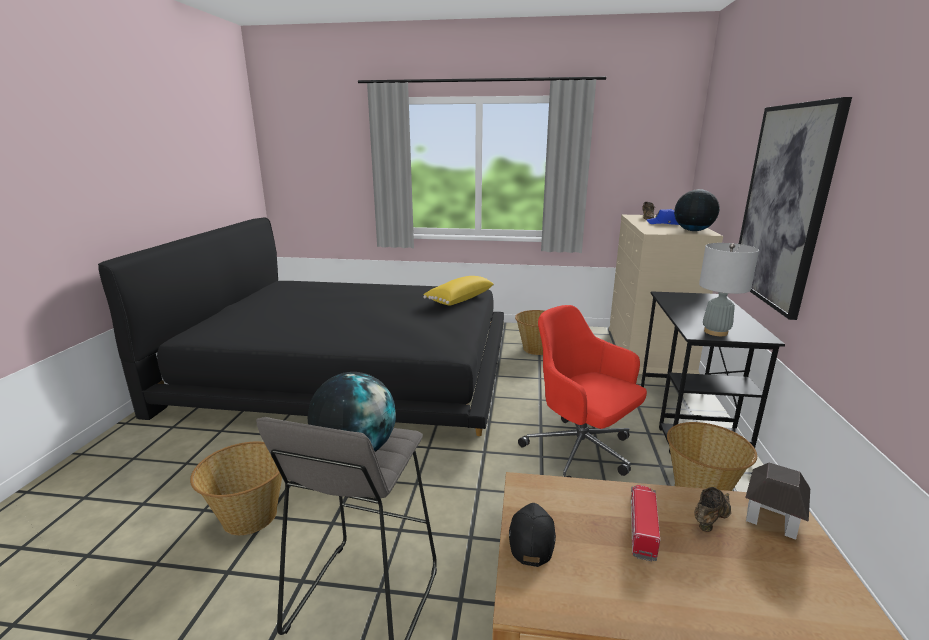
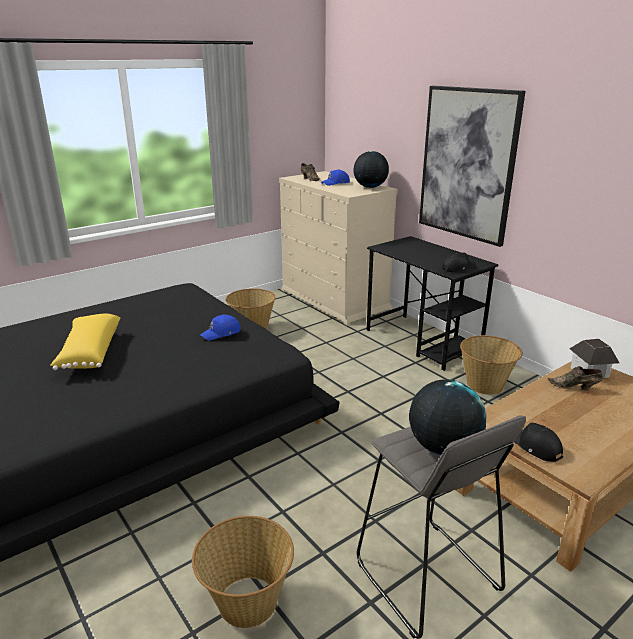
camera: 45 degrees left, 5 degrees up
yellow pillow [423,276,494,306] -> yellow pillow moved to [50,314,120,370]
red office chair [518,305,647,477] -> none
toy truck [631,485,660,561] -> none
brown shoe [695,487,731,532] -> brown shoe turned 75 degrees counterclockwise [548,366,603,391]
grey table lamp [699,243,759,336] -> black cap [442,253,476,272]
none -> blue cap [201,315,241,341]

